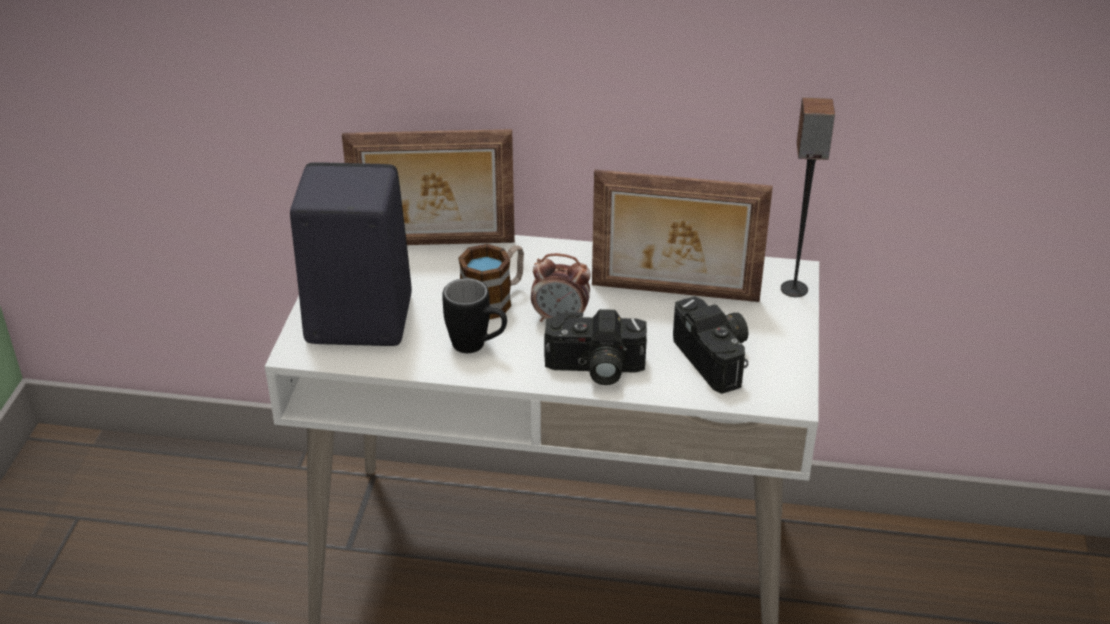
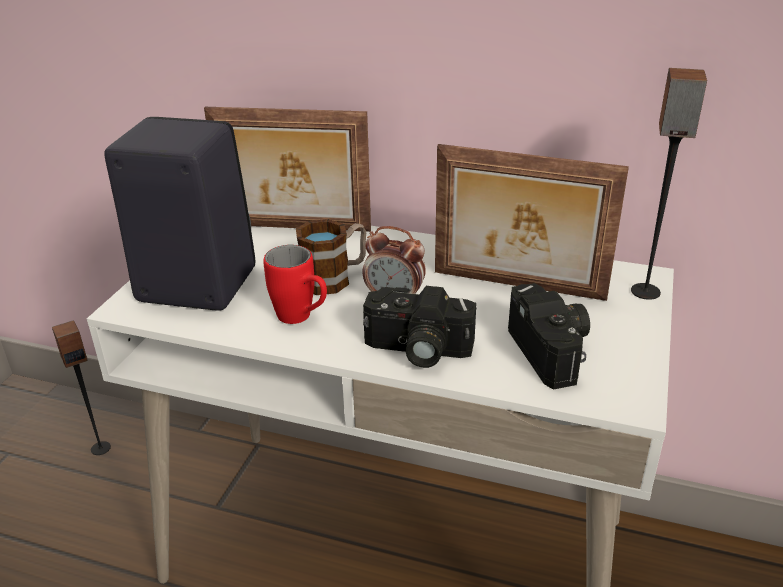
camera: 10 degrees right, 5 degrees down
black mug [442,278,507,353] -> red mug [263,245,327,324]
none -> speaker [52,320,111,455]

